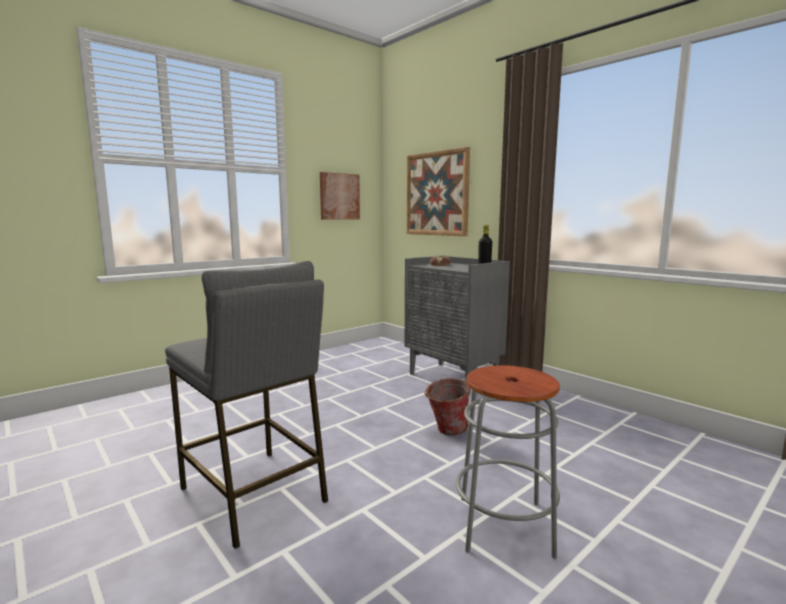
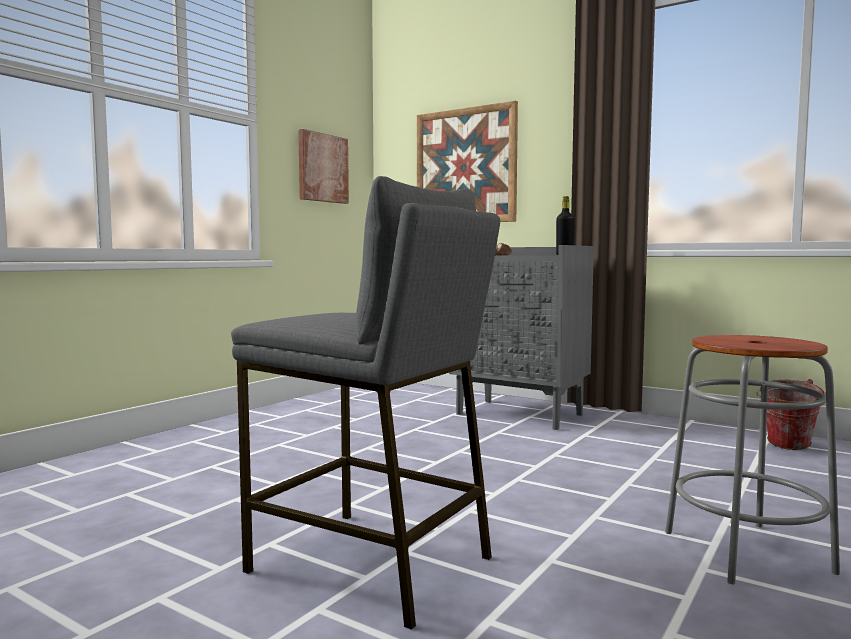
camera: 15 degrees left, 5 degrees down
bucket [424,378,470,436] -> bucket moved to [757,379,825,450]

